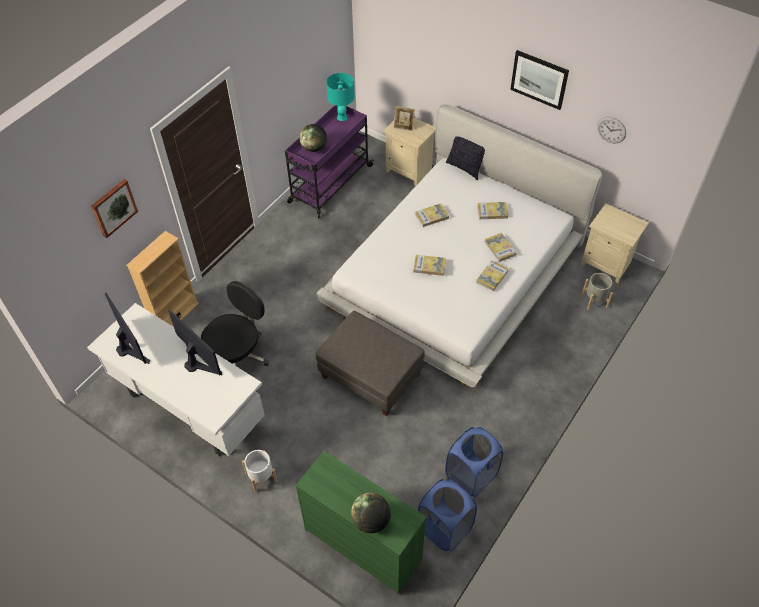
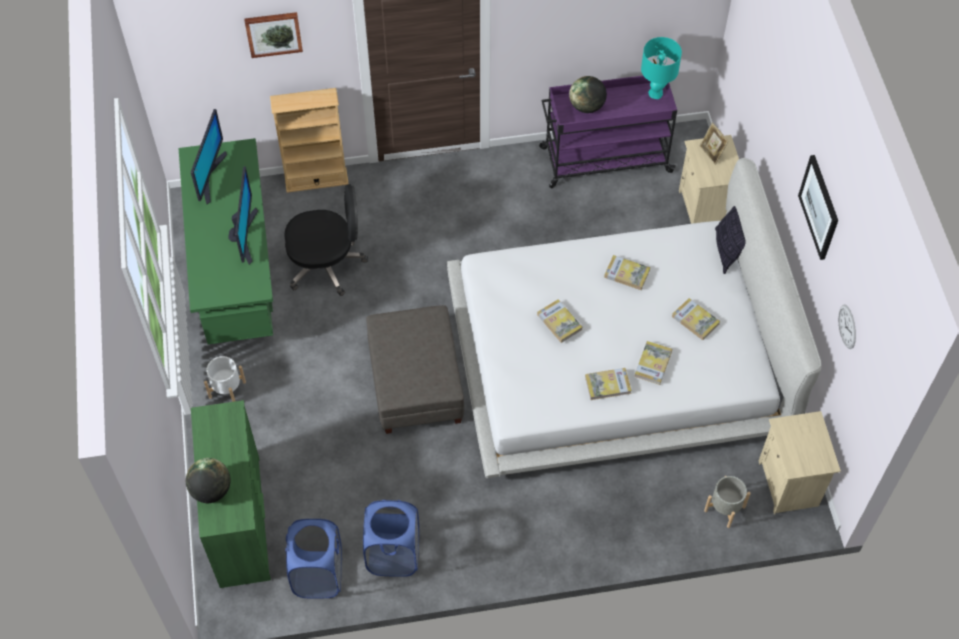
camera: 45 degrees right, 5 degrees up
white desk [87,303,265,456] -> green desk [179,138,273,344]

